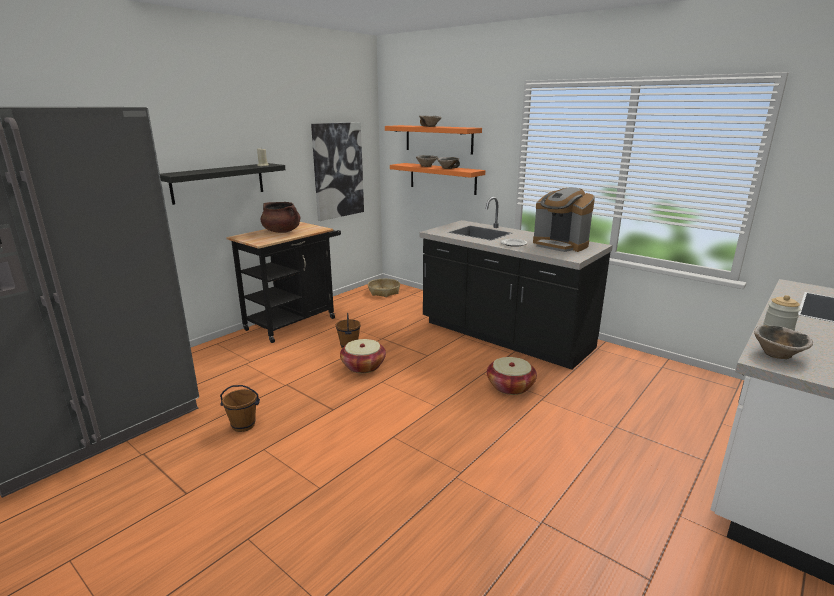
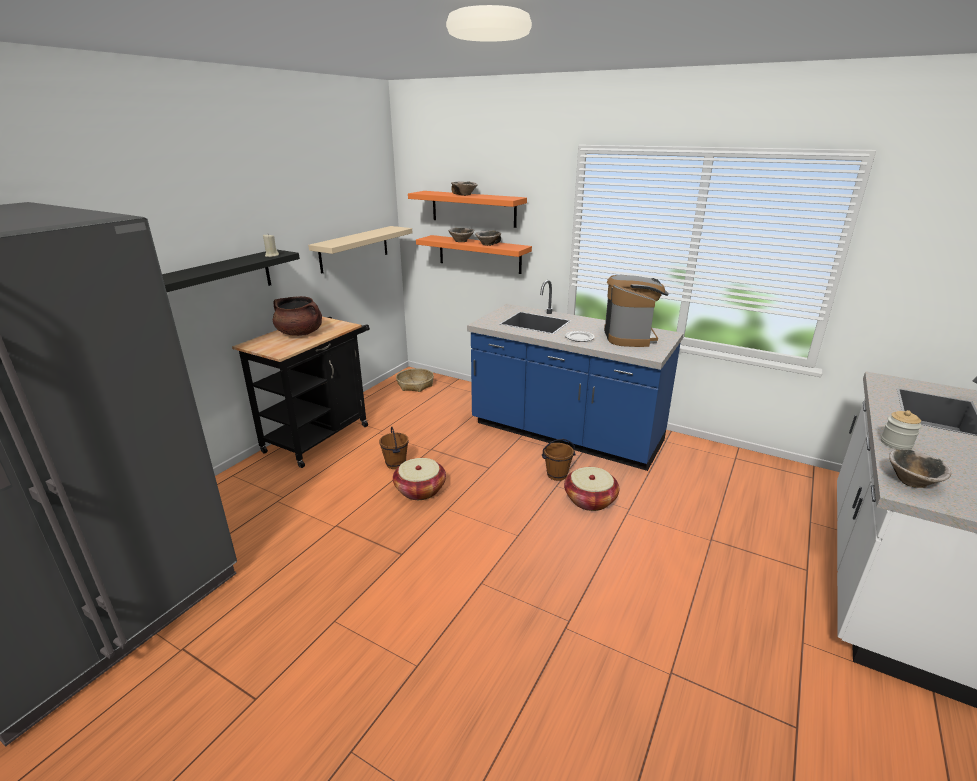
camera: 10 degrees left, 5 degrees up
brown bucket [220,385,260,432] -> brown bucket moved to [542,439,576,481]
picture [311,122,364,221] -> beige shelf [308,226,413,274]
black counter [420,197,613,369] -> blue counter [467,280,684,471]
coffee machine [533,187,595,252] -> coffee machine turned 120 degrees counterclockwise [604,275,669,347]

